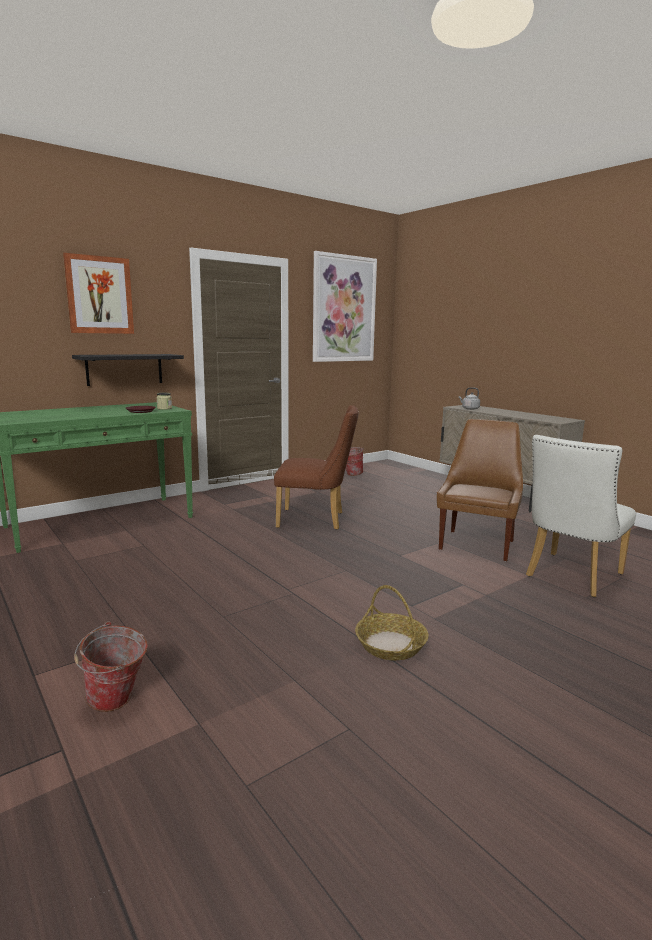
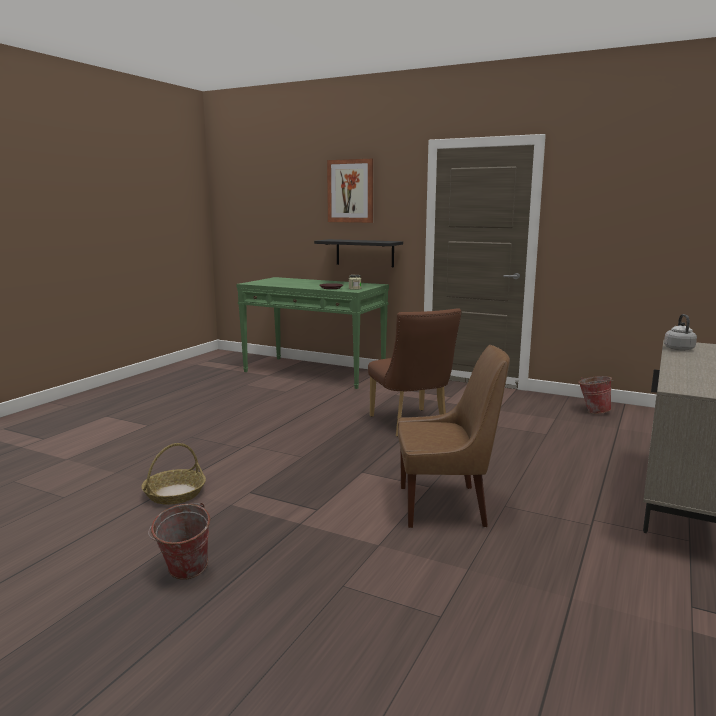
camera: 65 degrees right, 0 degrees up
bucket [74,622,148,712] -> bucket moved to [148,503,210,580]
picture [313,251,377,362] -> none
white chair [526,435,636,597] -> none

